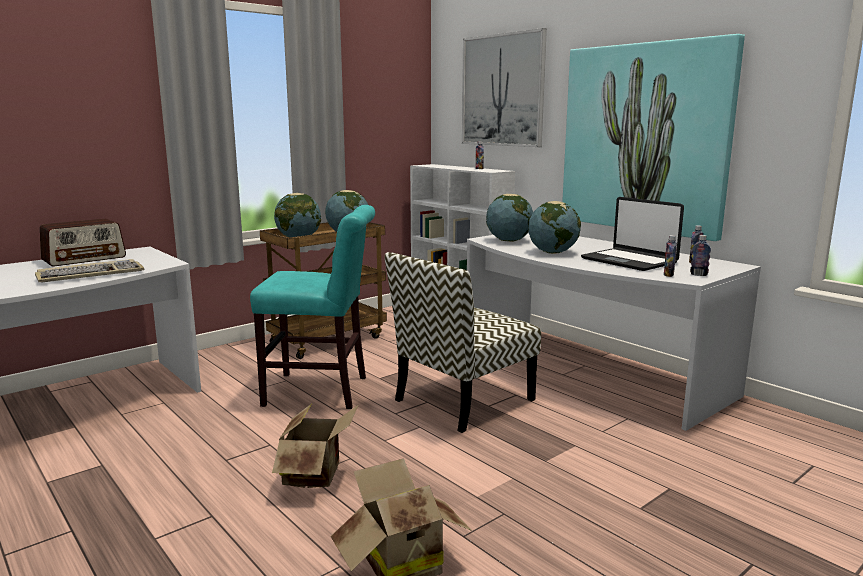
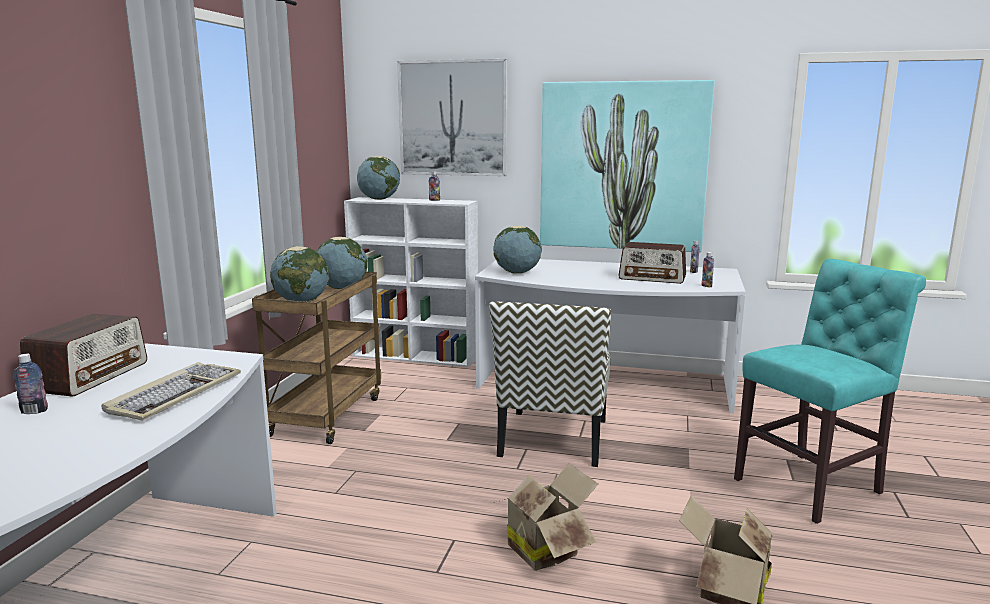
camera: 35 degrees left, 0 degrees up
turquoise chair [250,205,375,409] -> turquoise chair moved to [734,259,926,524]
globe [528,201,581,254] -> globe moved to [357,156,400,200]
laptop [581,197,684,271] -> radio [618,242,686,284]
bottle [690,235,711,276] -> bottle moved to [13,354,48,414]

